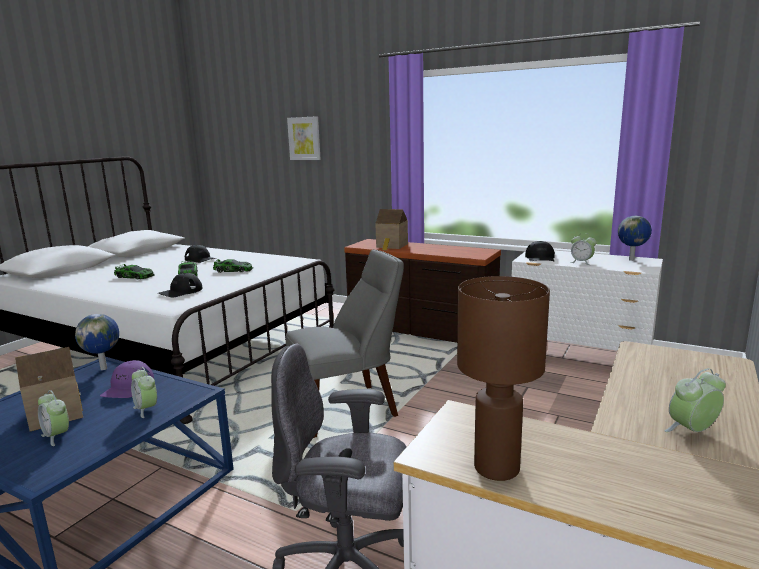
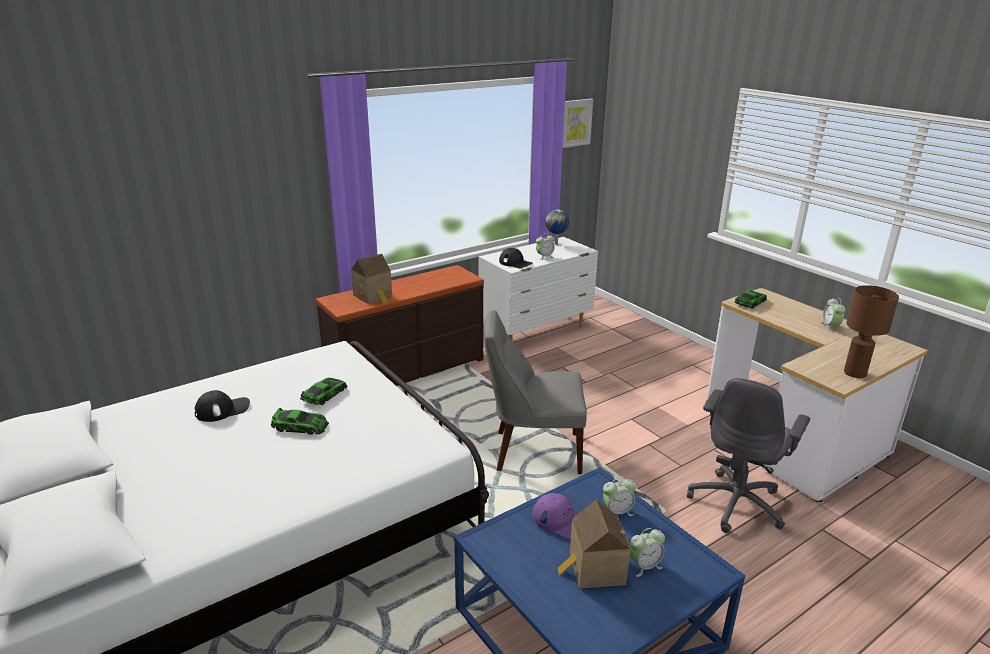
camera: 65 degrees left, 10 degrees up
globe [75,314,119,370] -> none
toy car [114,264,155,279] -> toy car moved to [735,290,767,309]
black cap [158,273,202,297] -> none
grey chair [286,250,404,438] -> grey chair turned 90 degrees counterclockwise [484,310,587,474]
picture [287,116,321,160] -> picture moved to [563,99,593,148]

